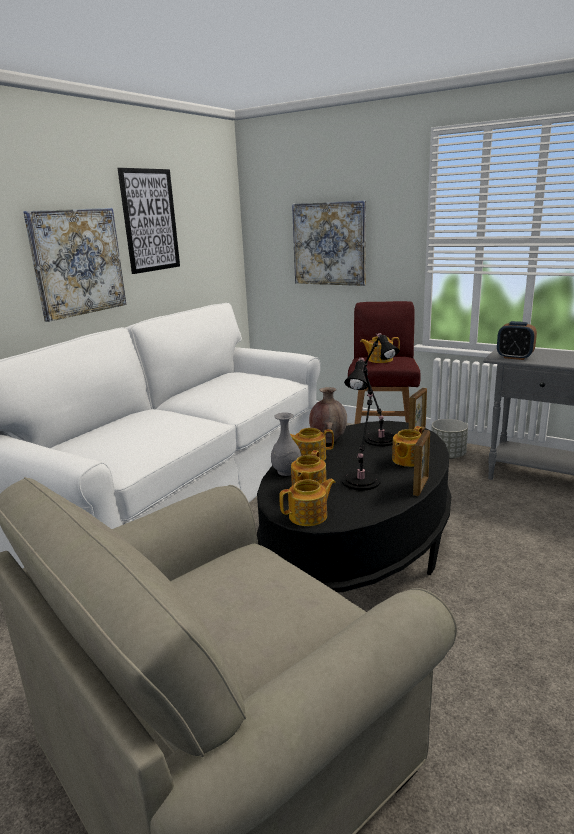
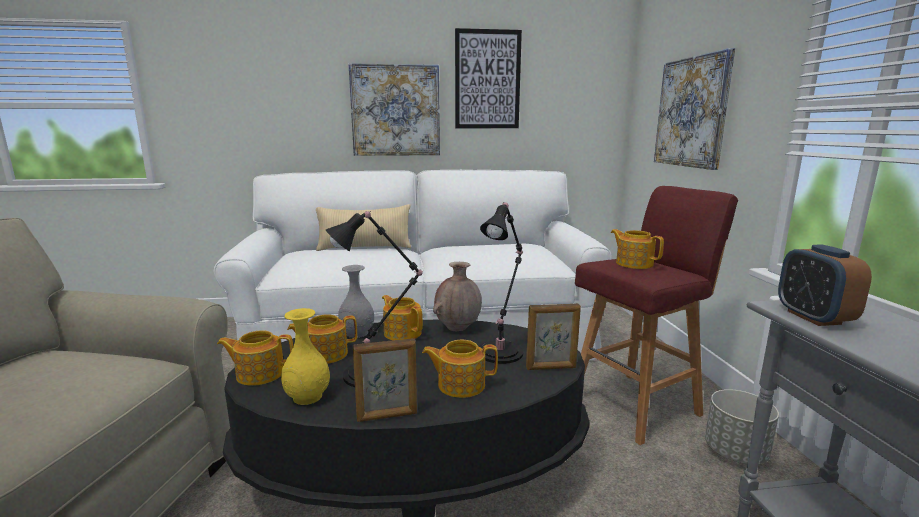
camera: 50 degrees right, 5 degrees down
teapot [279,479,336,526] -> teapot turned 150 degrees clockwise [217,330,293,386]
none -> yellow vase [281,308,330,405]
none -> beige pillow [316,204,411,251]

